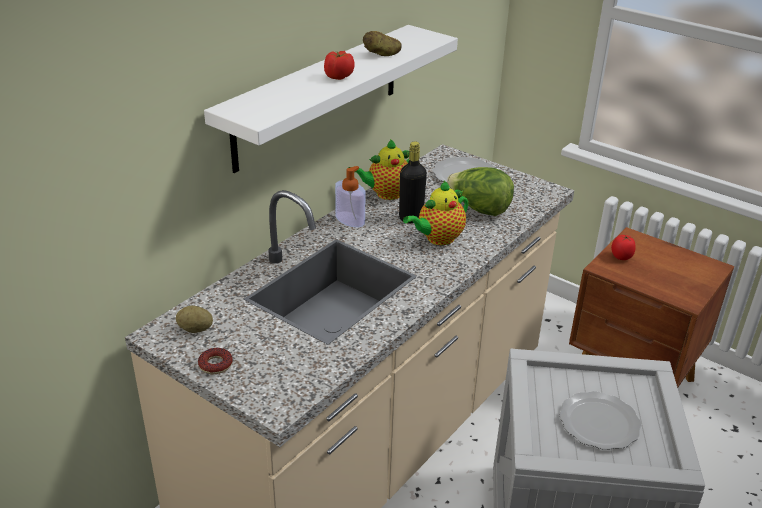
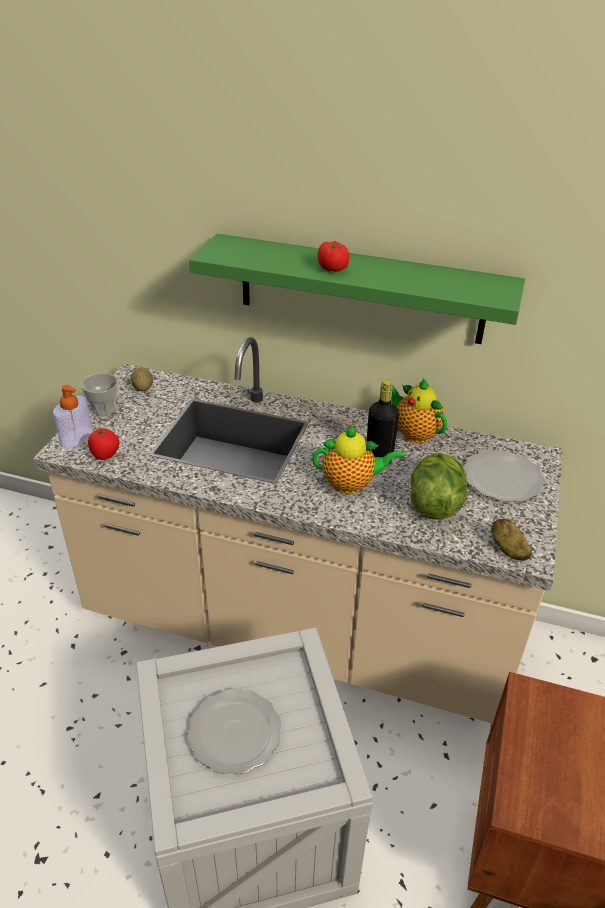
camera: 70 degrees right, 5 degrees up
donut [198,348,233,374] -> cup [81,373,118,416]
white shelf [204,25,458,173] -> green shelf [189,234,525,344]
soap dispenser [335,166,366,228] -> soap dispenser moved to [53,385,92,448]
potato [363,31,402,56] -> potato moved to [491,518,532,561]
teapot [403,181,468,245] -> teapot turned 150 degrees clockwise [312,426,405,494]
tomato [611,235,636,260] -> tomato moved to [88,428,119,460]

